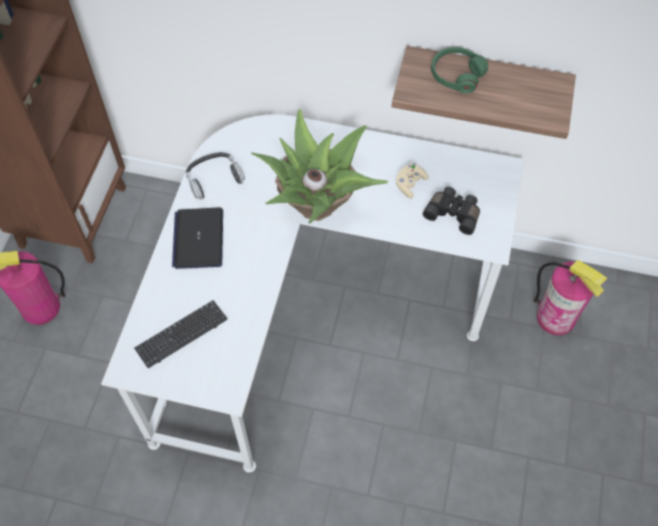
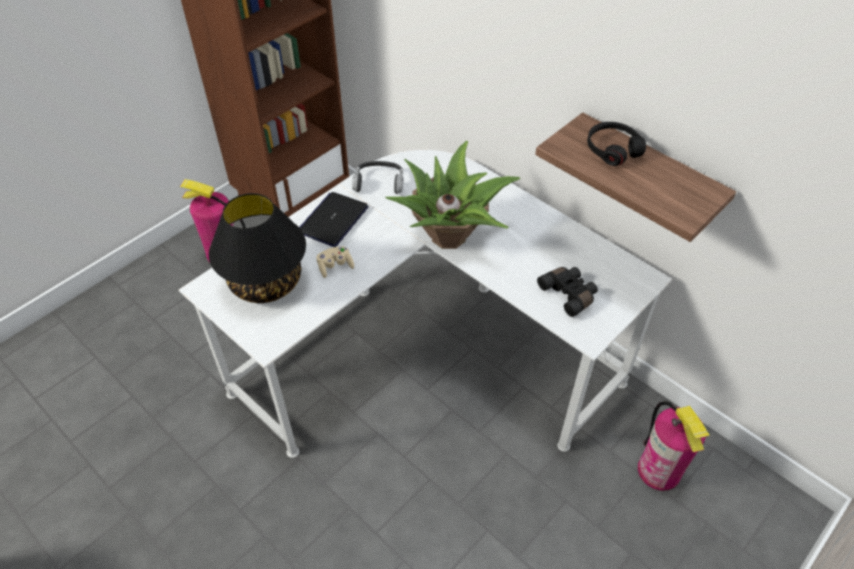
camera: 30 degrees right, 10 degrees down
keyboard [134,300,228,368] -> black table lamp [209,193,306,303]
beige game controller [396,163,429,198] -> beige game controller moved to [316,246,354,278]
green headphones [431,47,488,93] -> black headphones [587,122,646,166]

